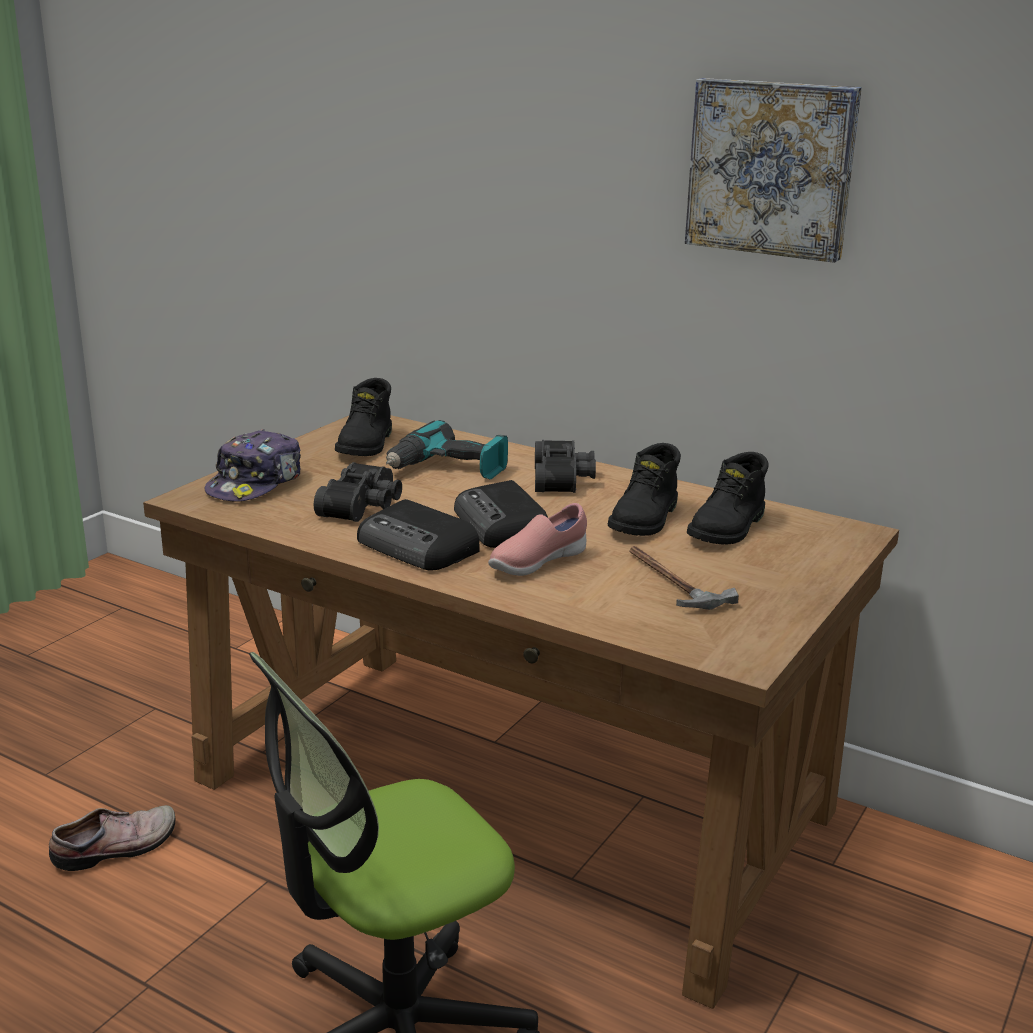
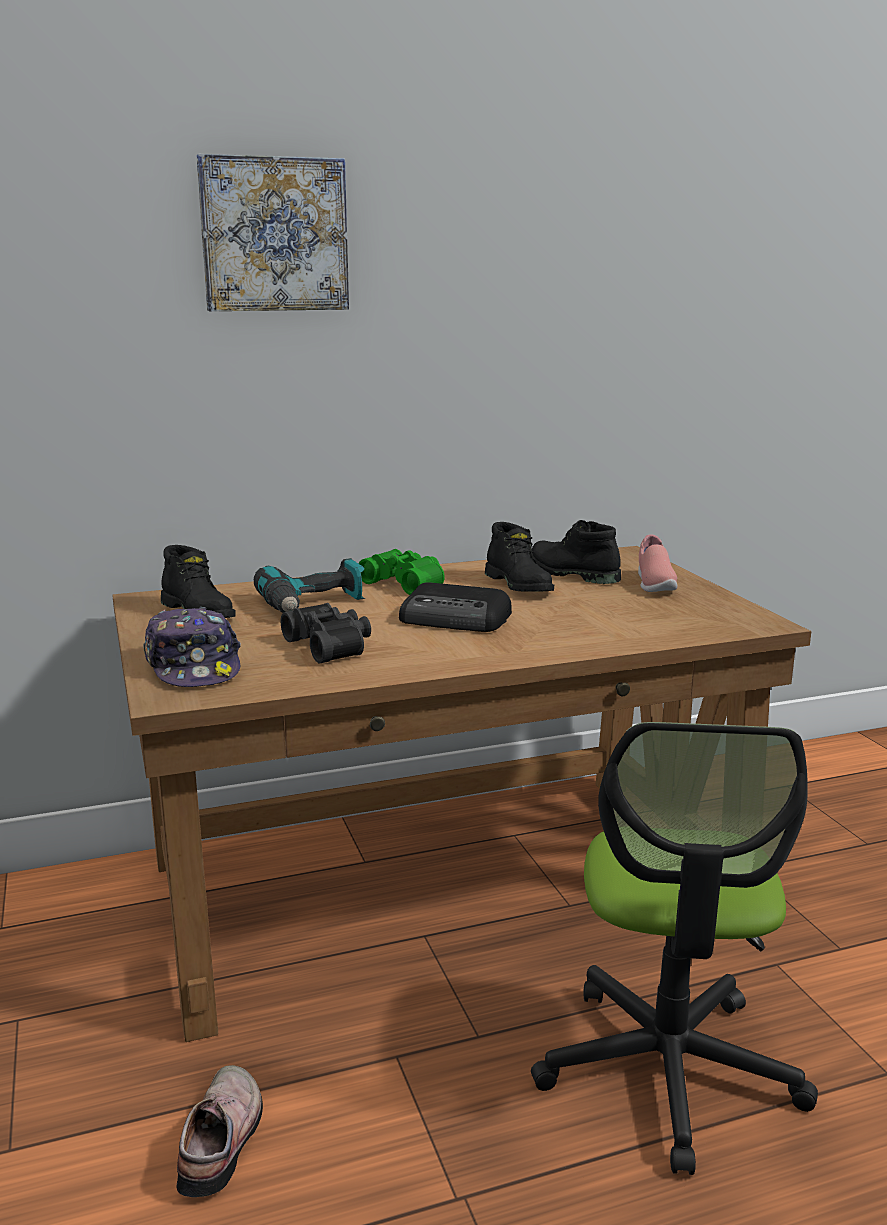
camera: 50 degrees left, 5 degrees down
radio [357,499,480,570] -> none
pink shoe [488,503,587,576] -> pink shoe moved to [638,534,677,592]
black binoculars [535,440,596,493] -> green binoculars [359,549,445,595]
hammer [629,546,739,610] -> none
picture [685,78,862,263] -> picture moved to [197,154,349,311]
black boot [687,452,769,545] -> black boot turned 150 degrees clockwise [532,520,621,584]

